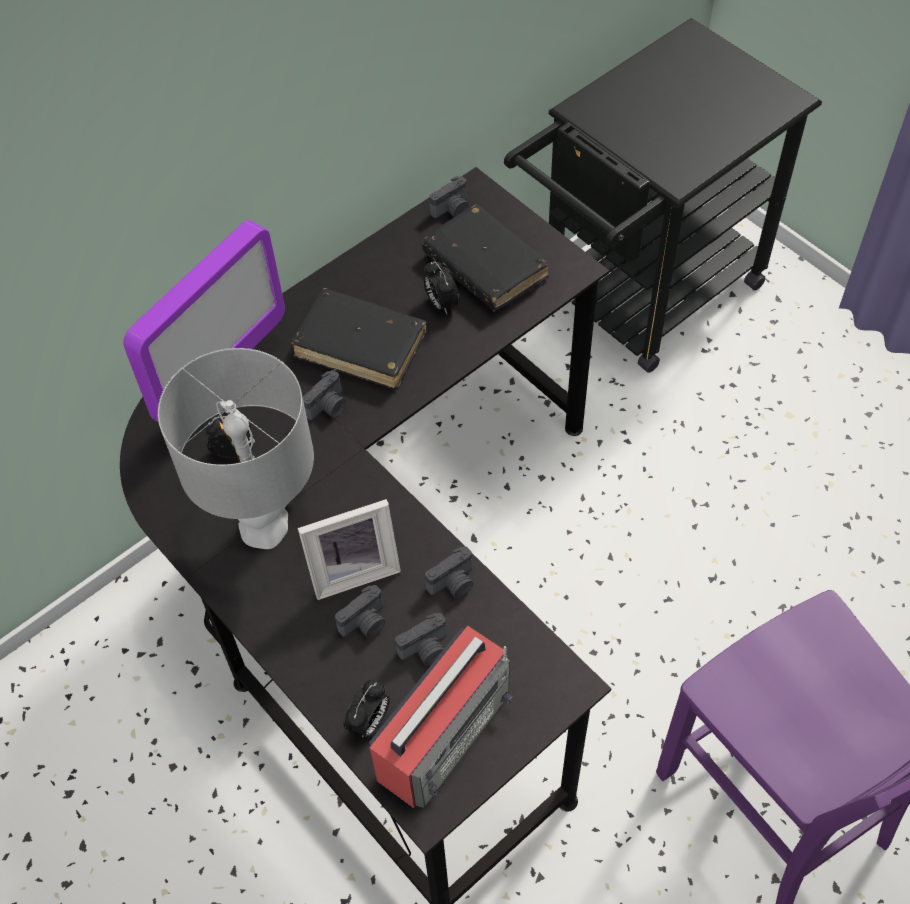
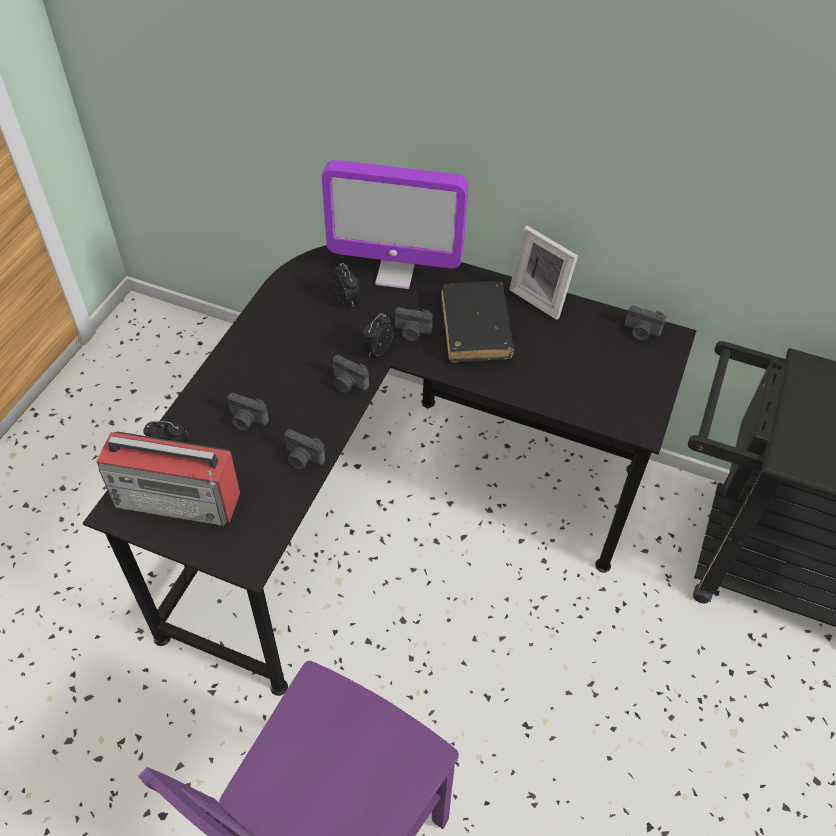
camera: 60 degrees right, 5 degrees down
grey table lamp [158,348,314,549] -> none
picture frame [298,499,401,600] -> picture frame moved to [509,226,578,320]
camera [395,613,447,665] -> camera moved to [333,355,369,393]
black book [422,204,549,312] -> none
alarm clock [423,261,460,314] -> alarm clock moved to [362,313,394,357]

